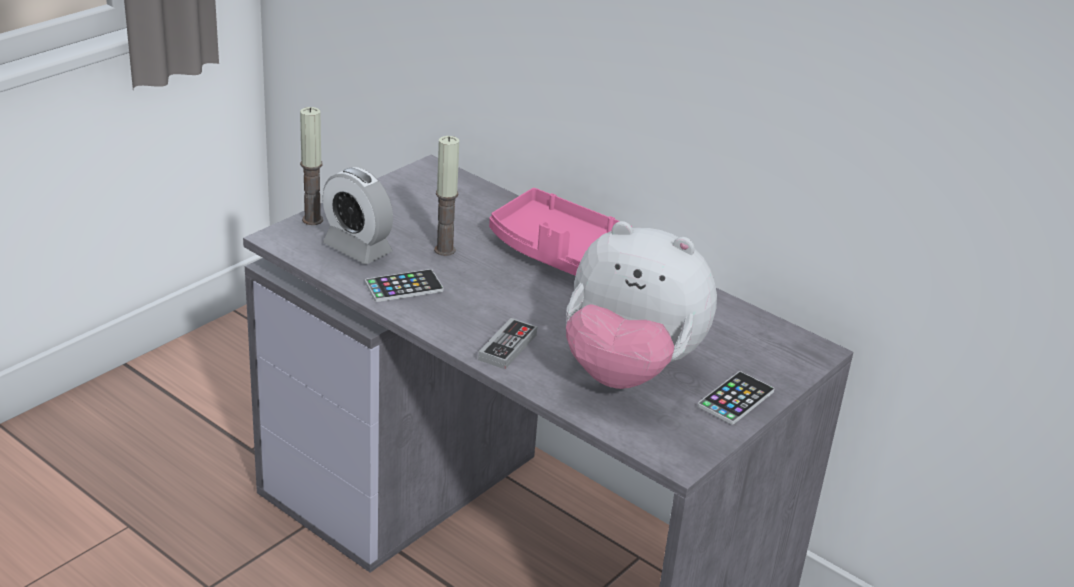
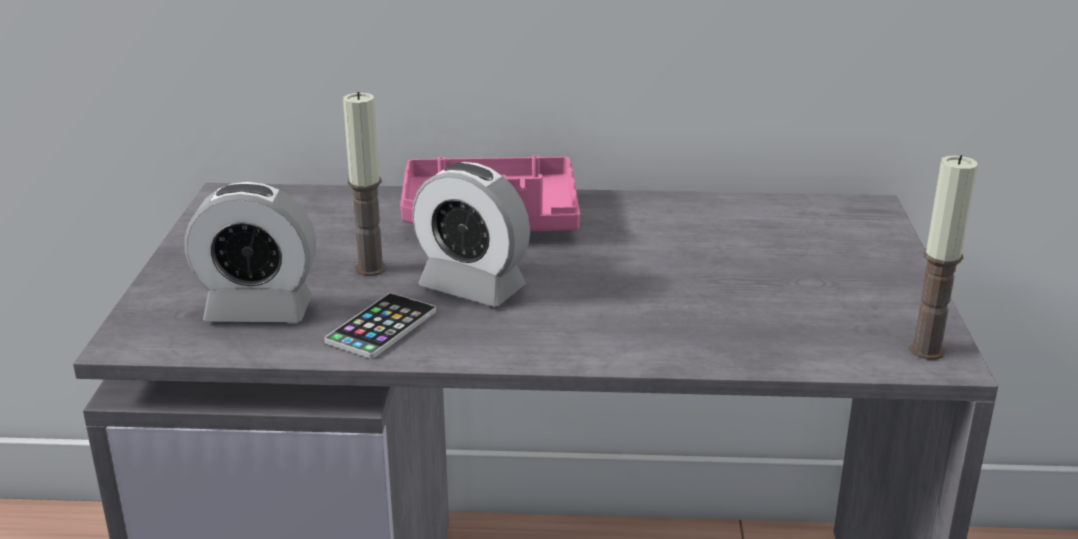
camera: 35 degrees left, 5 degrees down
candle [300,107,323,225] -> candle moved to [909,155,978,360]
game controller [478,318,537,369] -> none
plush toy [566,221,717,389] -> none
phone [698,371,774,425] -> none
none -> alarm clock [412,162,530,307]

